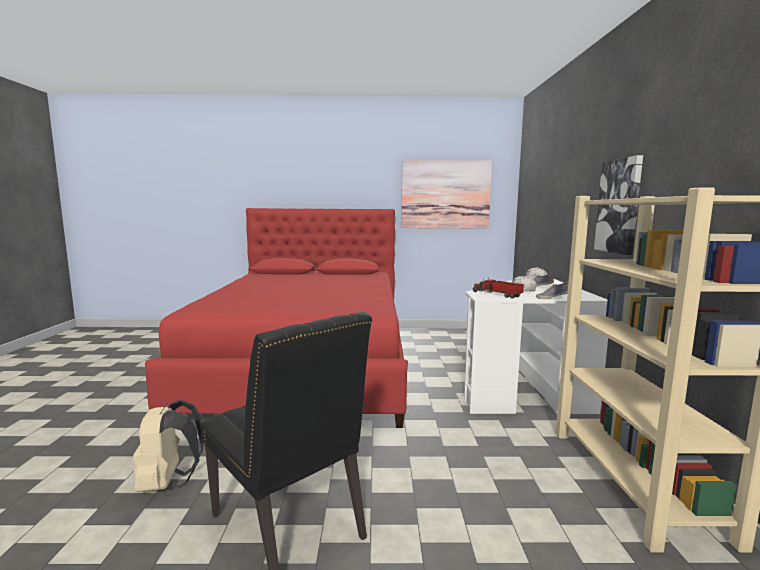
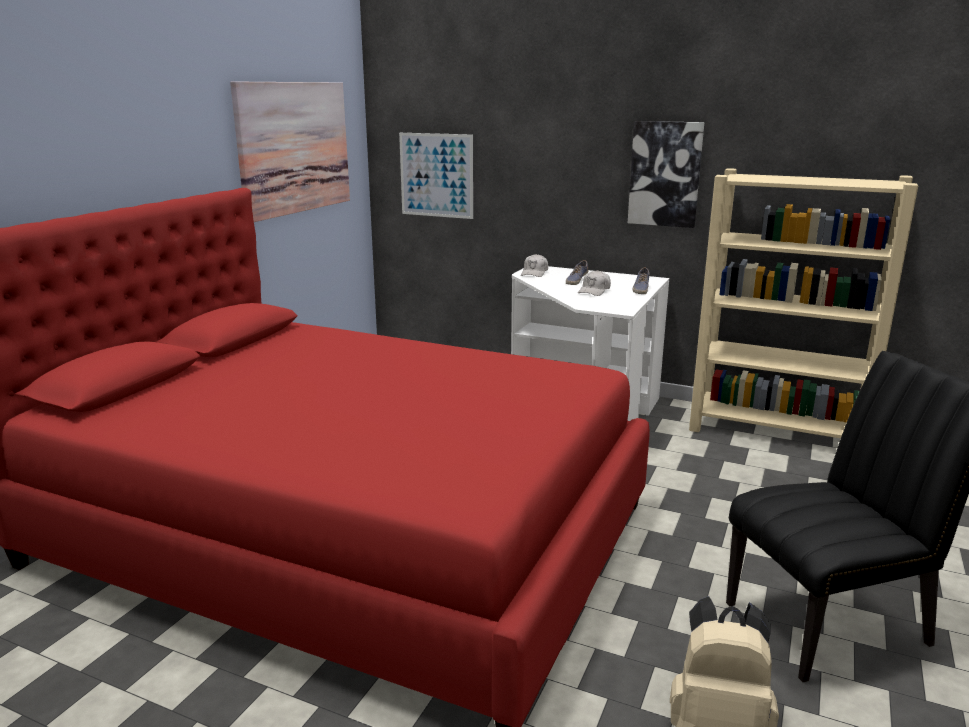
camera: 65 degrees left, 10 degrees up
toy truck [473,277,524,299] -> none
none -> picture [399,133,473,219]

